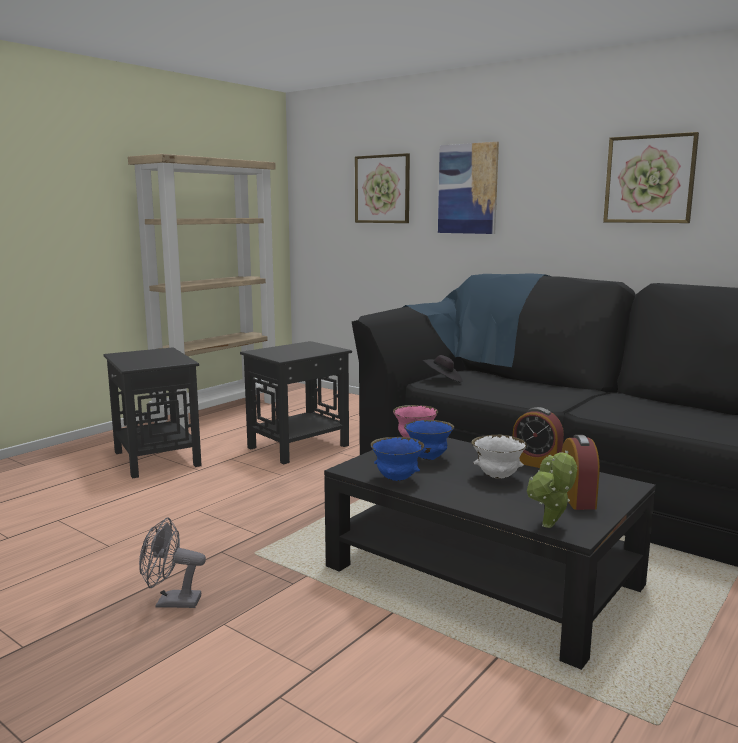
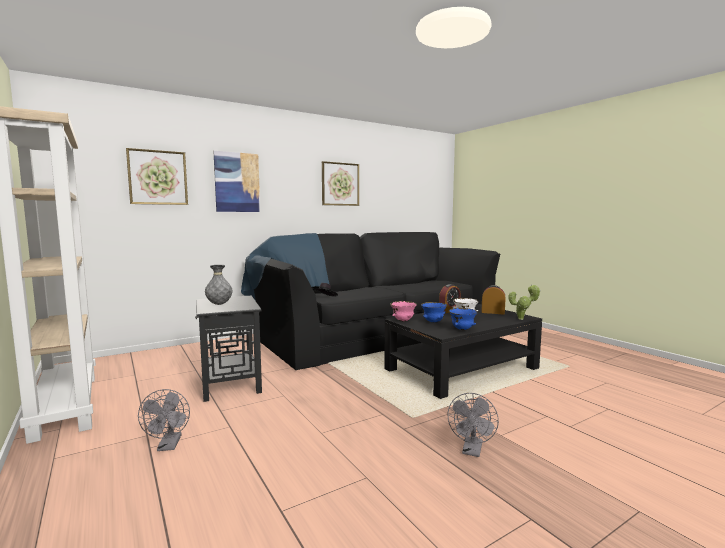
camera: 70 degrees left, 5 degrees down
black side table [104,347,202,479] -> grey fan [138,389,190,451]
none -> grey vase [205,265,232,305]

